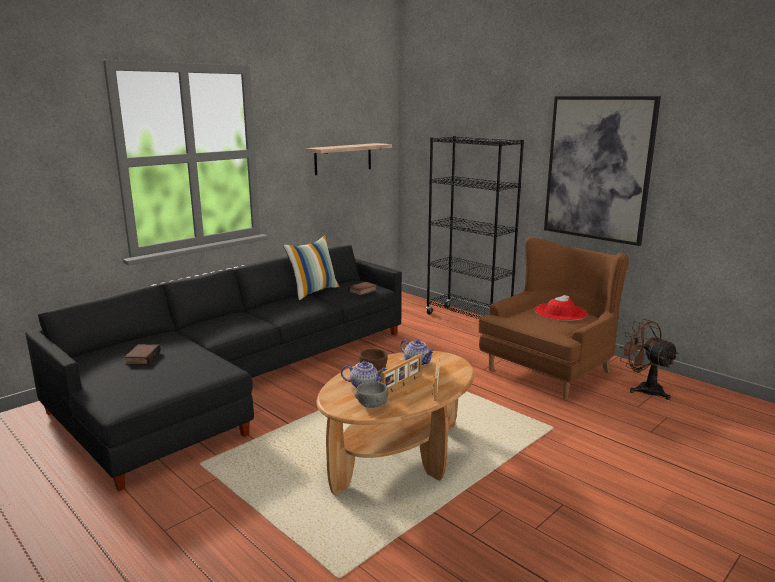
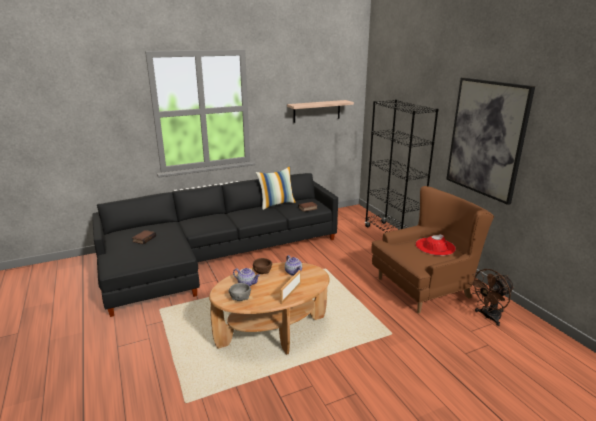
camera: 20 degrees right, 5 degrees up
picture frame [382,354,422,393] -> none
brown fan [619,319,679,400] -> brown fan turned 105 degrees counterclockwise [468,269,515,326]

